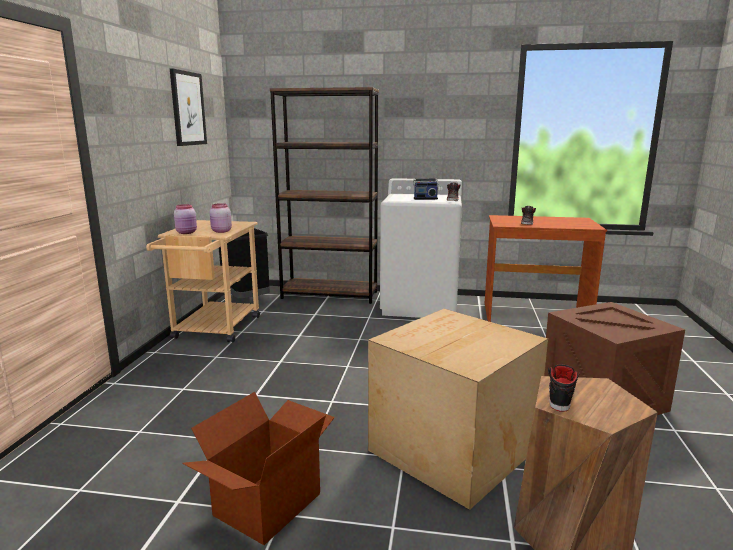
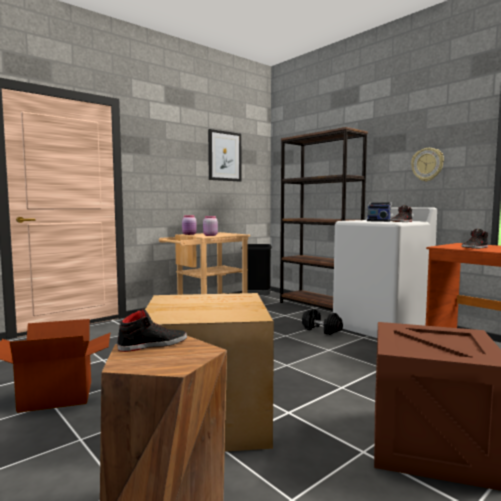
camera: 40 degrees right, 10 degrees down
none -> black dumbbell [302,309,343,335]
none -> wall clock [411,148,444,182]

